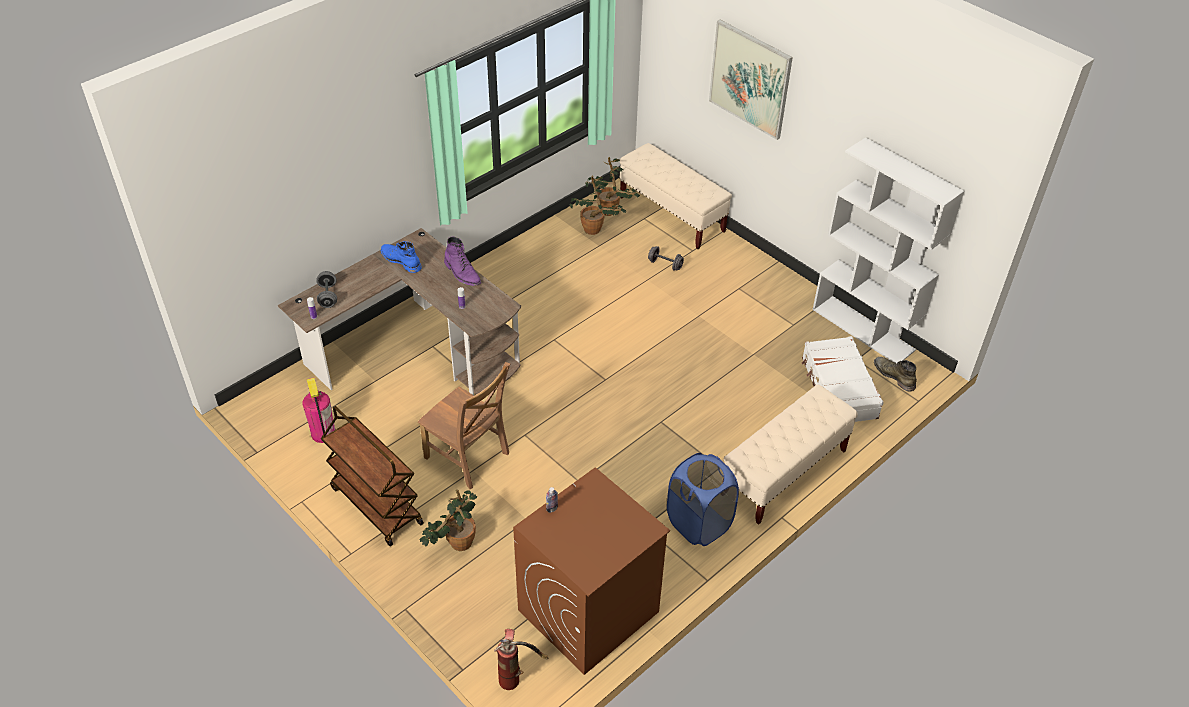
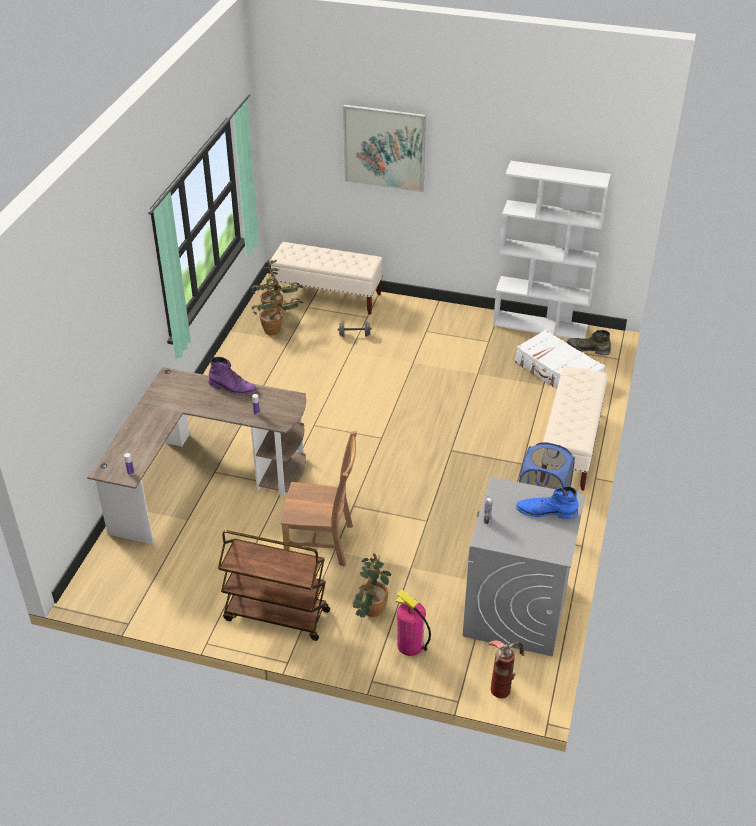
camera: 30 degrees left, 5 degrees down
fire extinguisher [302,378,336,443] -> fire extinguisher moved to [395,590,431,656]
grey dumbbell [316,271,337,308] -> none
blue boot [381,241,422,273] -> blue boot moved to [516,486,578,519]
brown washing machine [513,467,670,675] -> grey washing machine [463,477,585,657]

